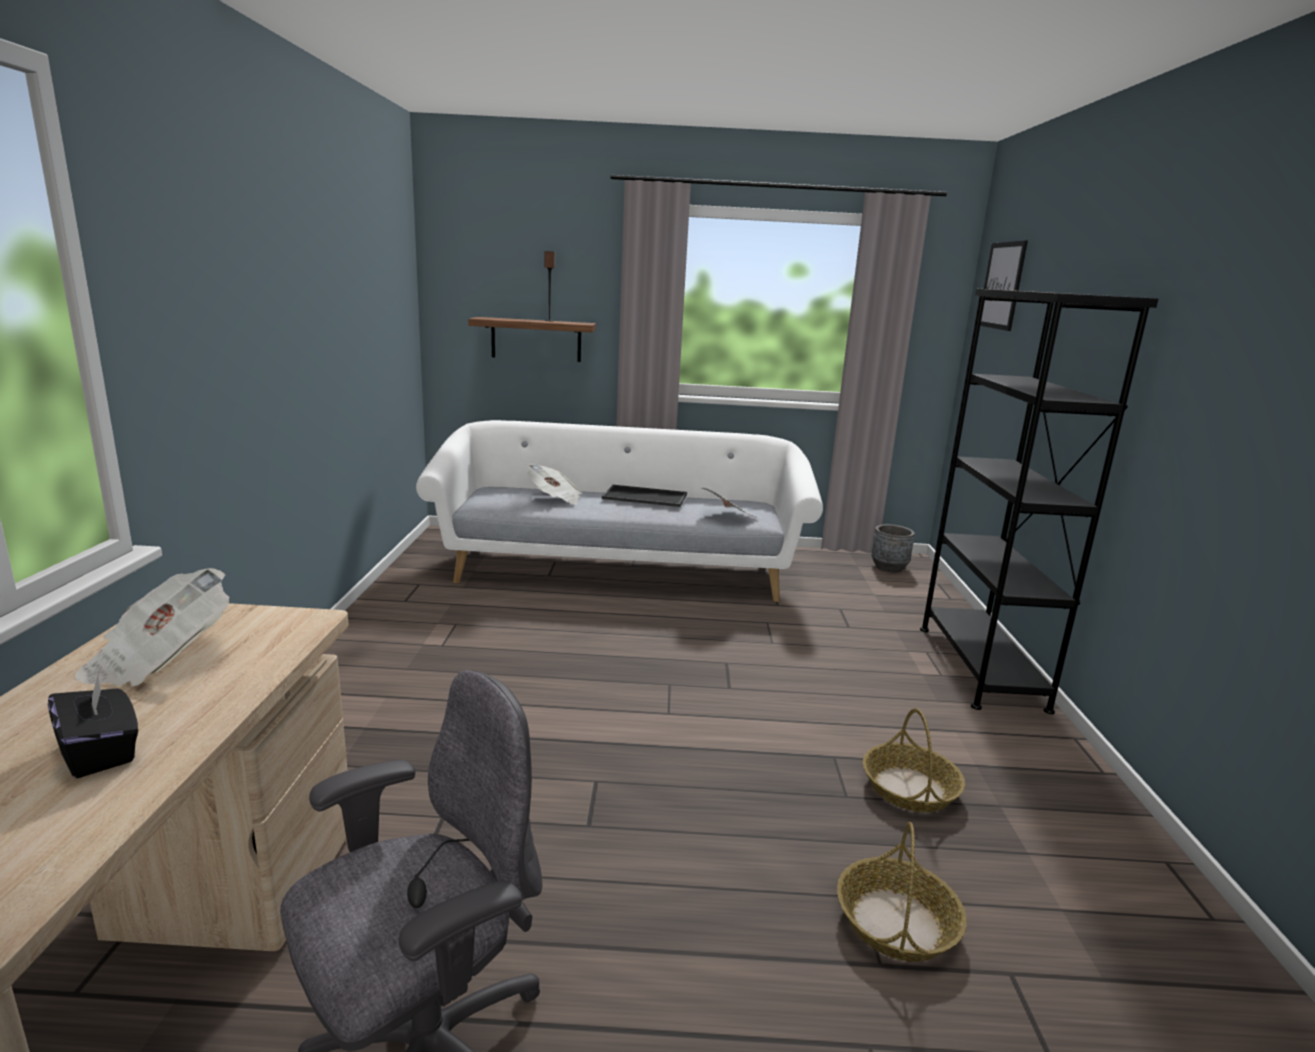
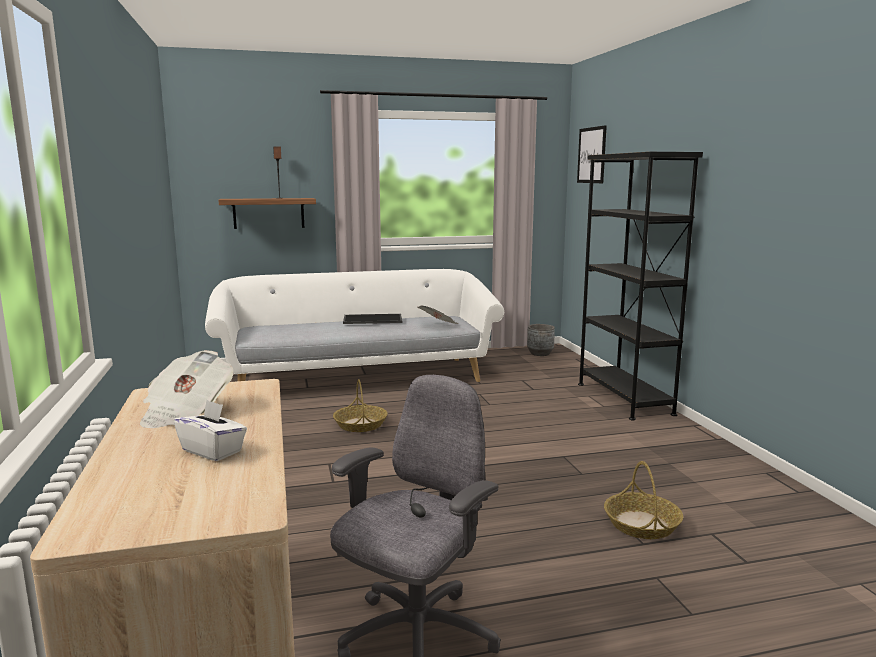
camera: 15 degrees left, 5 degrees down
black tissue box [48,673,138,778] -> white tissue box [174,400,247,461]
newspaper [527,464,581,505] -> none
basket [863,708,965,812] -> basket moved to [333,379,388,432]

